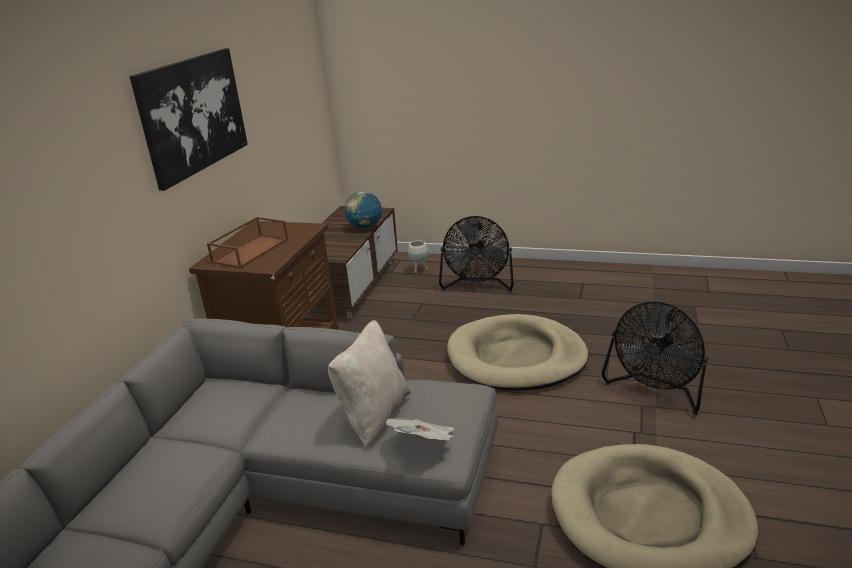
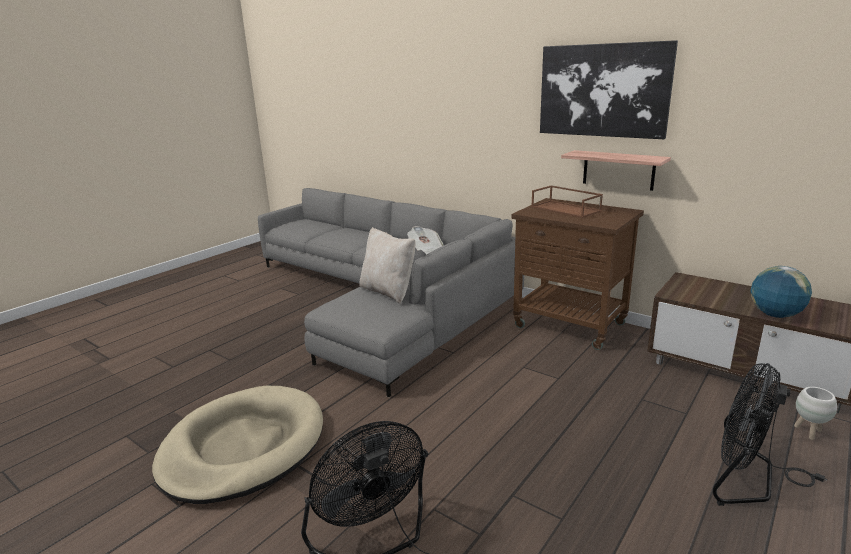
camera: 110 degrees right, 5 degrees down
newspaper [386,418,454,441] -> newspaper moved to [407,226,443,254]
beige dog bed [447,314,588,391] -> none
none -> shelf [561,150,671,191]

